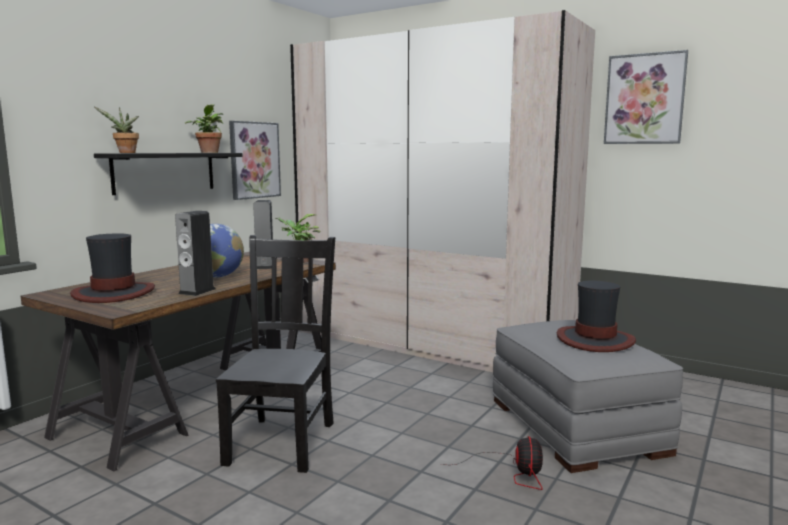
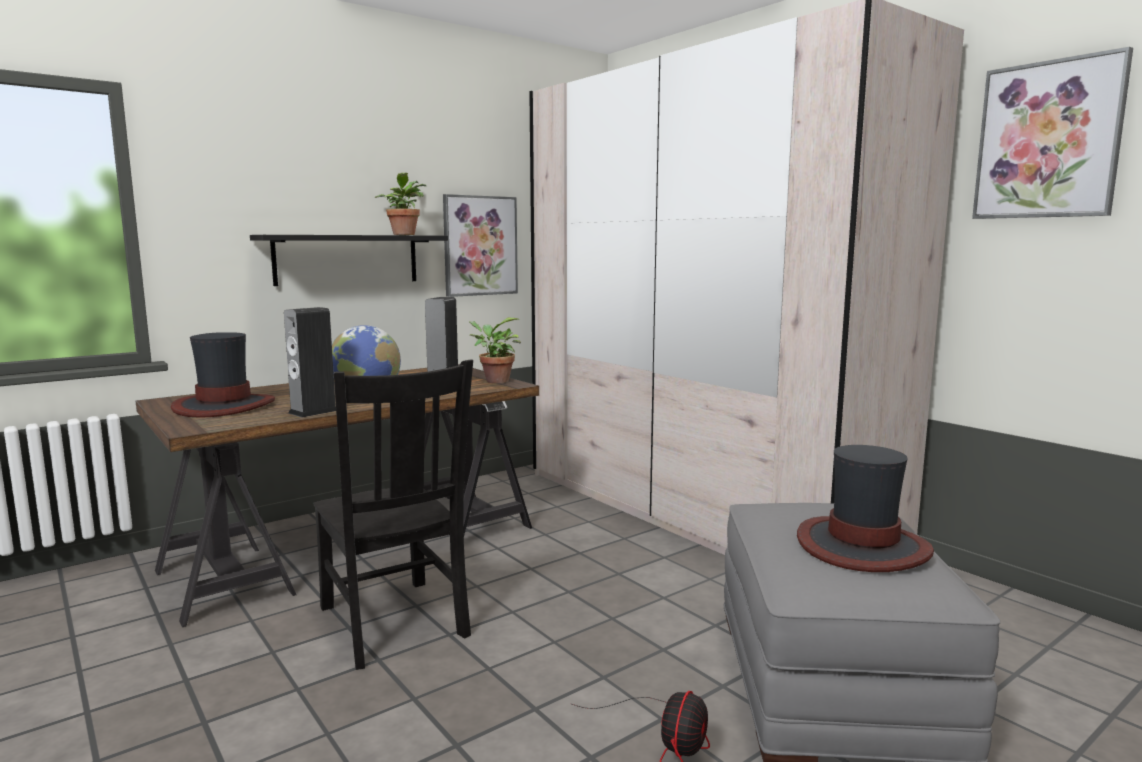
camera: 20 degrees right, 0 degrees up
potted plant [95,107,139,153] -> none
black chair [216,235,335,473] -> black chair turned 120 degrees clockwise [314,359,473,670]

